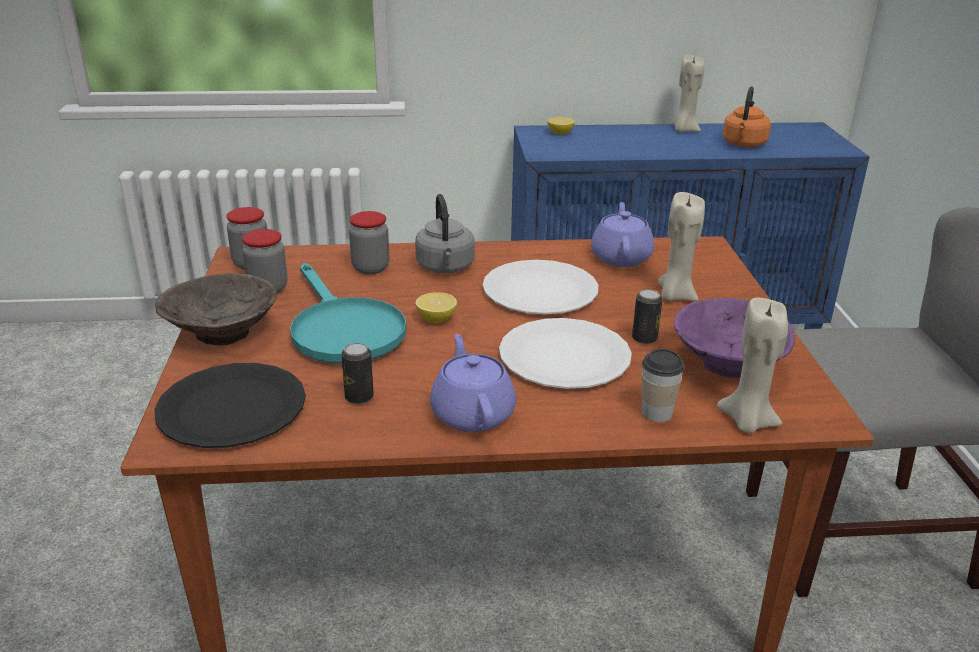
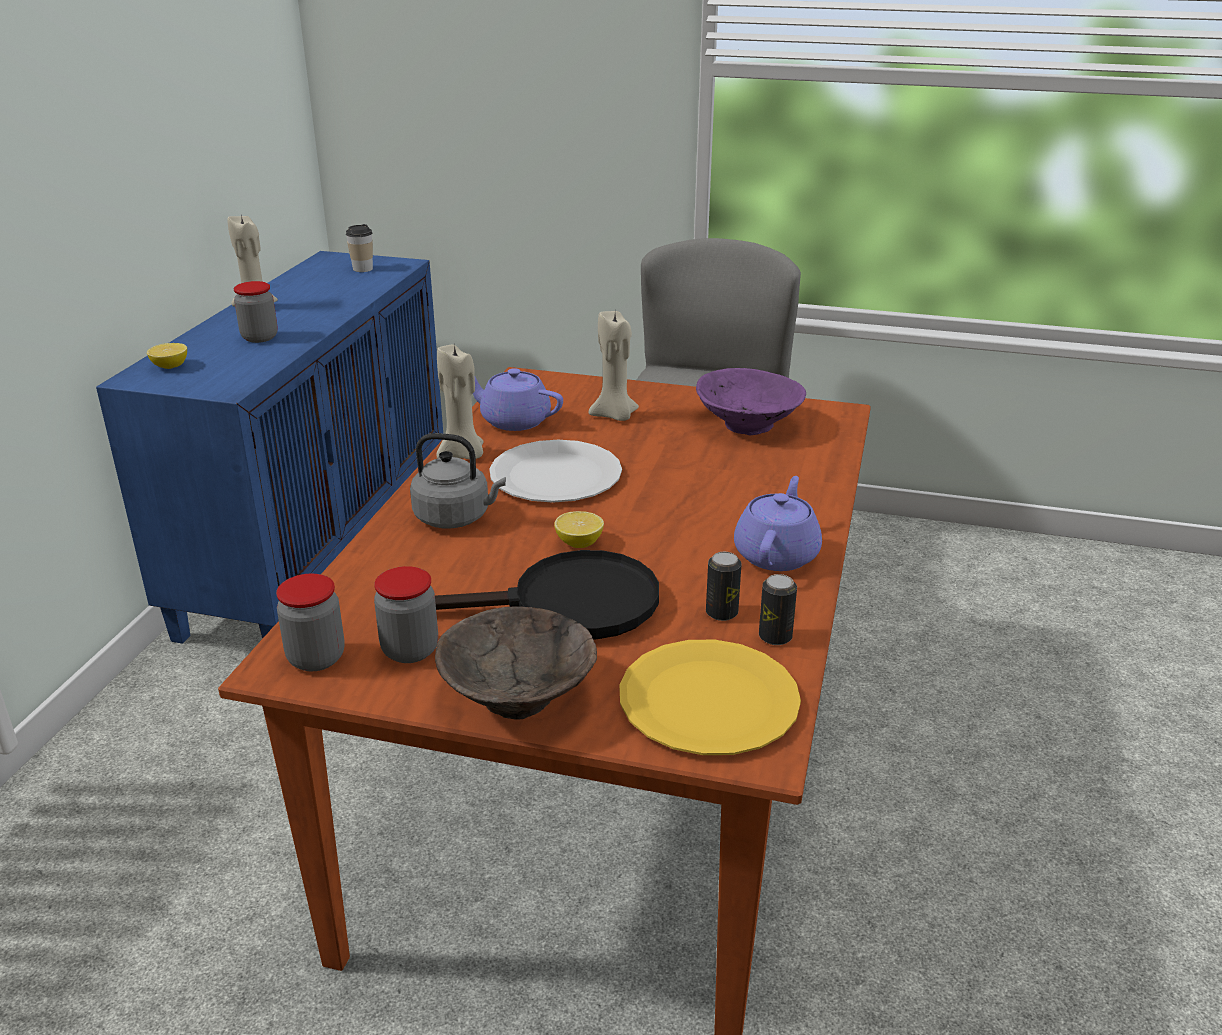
camera: 70 degrees left, 0 degrees up
black plate [154,363,306,448] -> yellow plate [619,640,801,755]
turquoise frying pan [290,263,406,364] -> black frying pan [435,550,659,640]
jar [349,211,390,274] -> jar moved to [234,281,278,343]
purple teapot [430,334,516,432] -> purple teapot turned 105 degrees clockwise [734,476,822,571]
white plate [499,318,632,389] -> none
can [632,289,663,344] -> can moved to [759,574,797,645]
cup [641,349,685,422] -> cup moved to [346,224,373,272]
beige candle [717,298,788,433] -> beige candle moved to [436,343,484,459]
orange kettle [723,86,771,147] -> none

